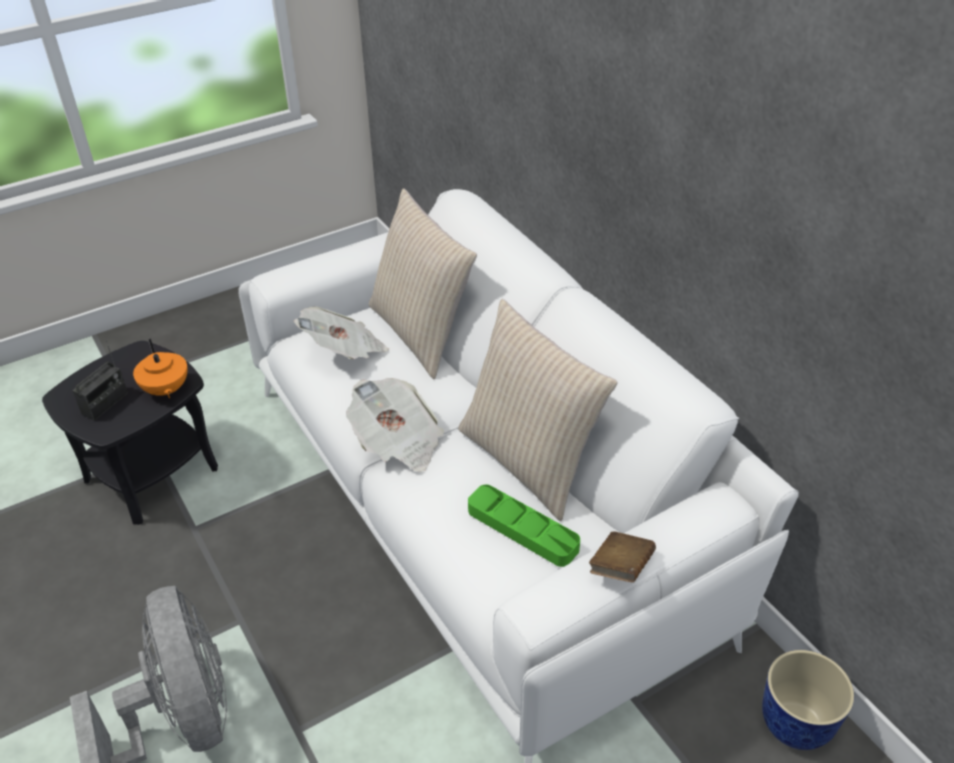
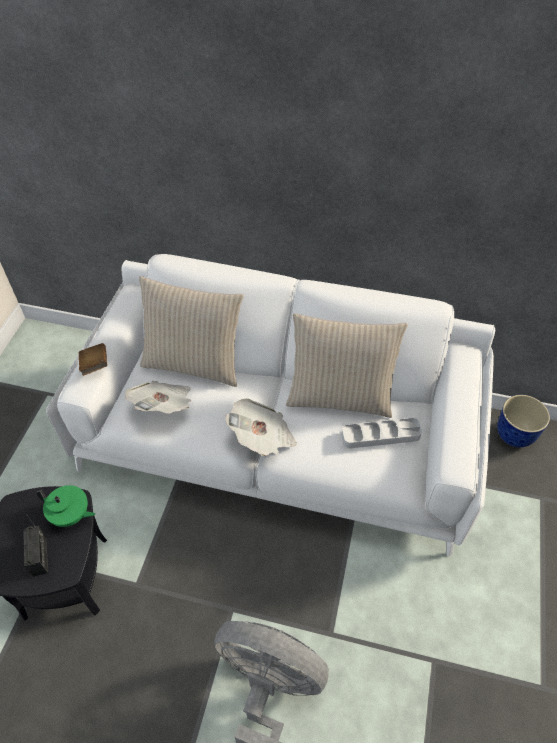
camera: 45 degrees left, 10 degrees up
orange teapot [133,339,188,398] -> green teapot [37,485,96,527]
green tray [468,484,580,567] -> grey tray [341,418,422,448]
brown book [589,531,656,582] -> brown book moved to [79,343,107,376]

